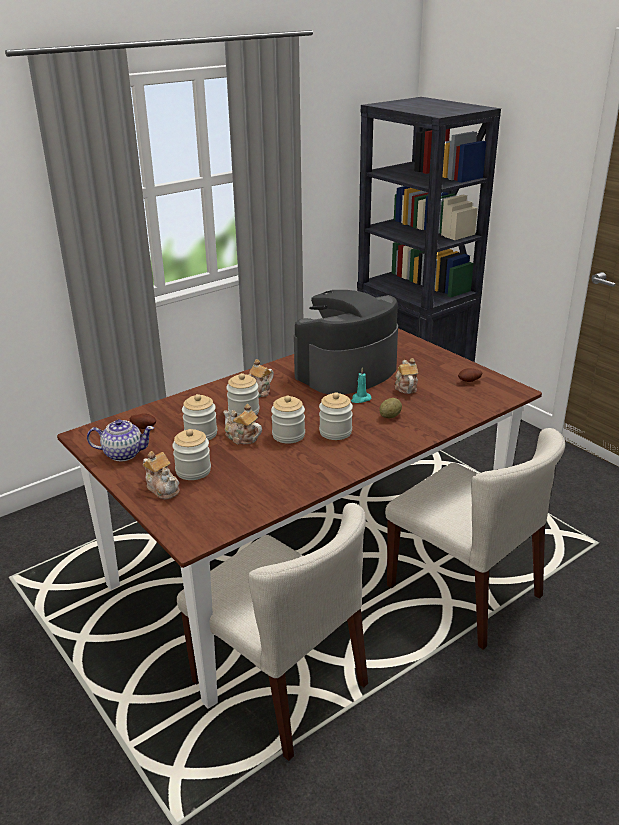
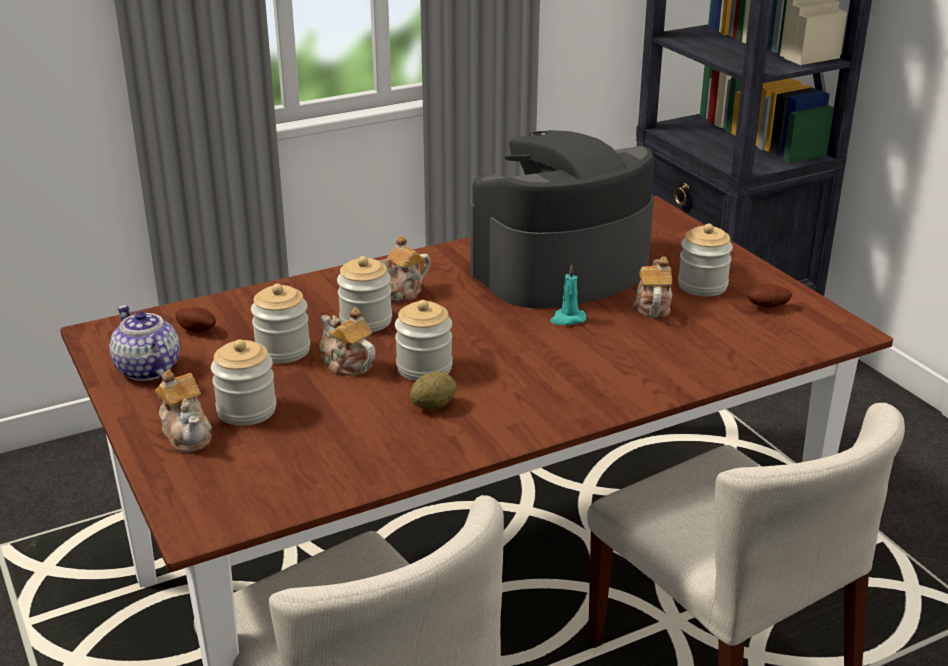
camera: 10 degrees right, 0 degrees up
teapot [87,419,154,461] -> teapot turned 135 degrees counterclockwise [109,305,180,381]
jar [319,392,353,440] -> jar moved to [678,224,733,297]
potato [379,398,402,418] -> potato moved to [410,372,457,410]

